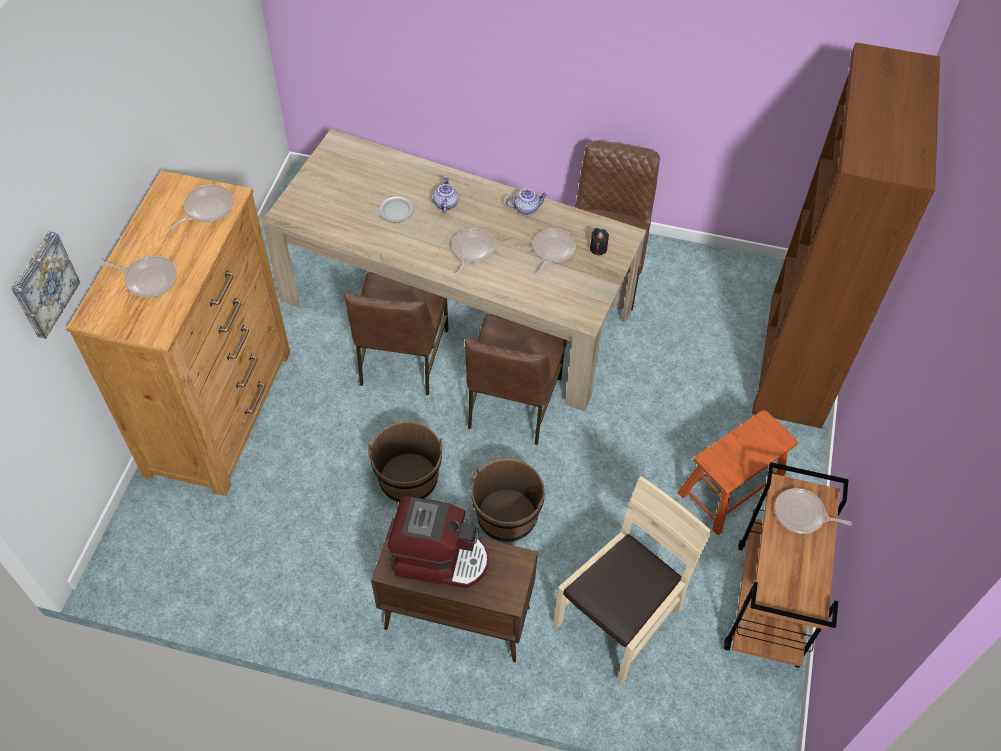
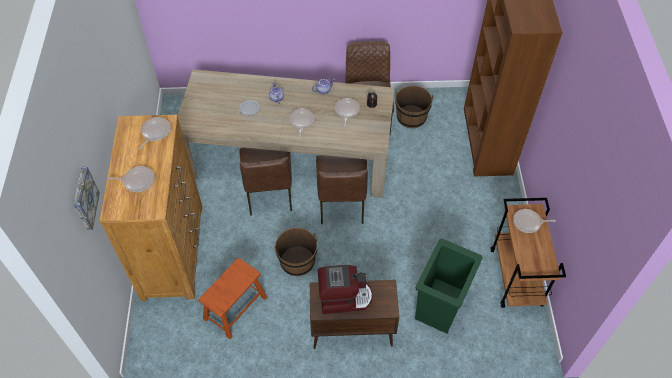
camera: 15 degrees left, 0 degrees up
brown bucket [471,459,546,542] -> brown bucket moved to [395,86,433,128]
beige chair [553,476,711,684] -> green trash can [415,238,483,334]
brown stool [678,410,798,535] -> brown stool moved to [198,258,267,339]

